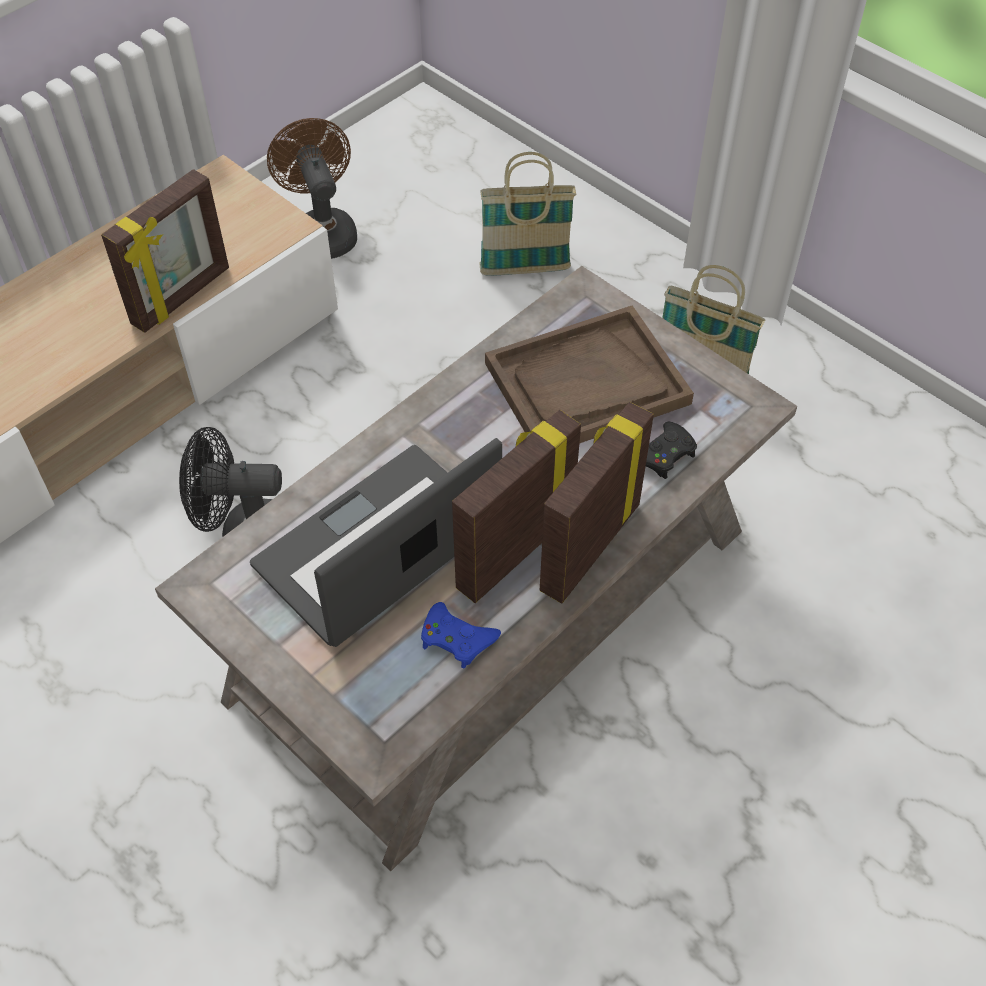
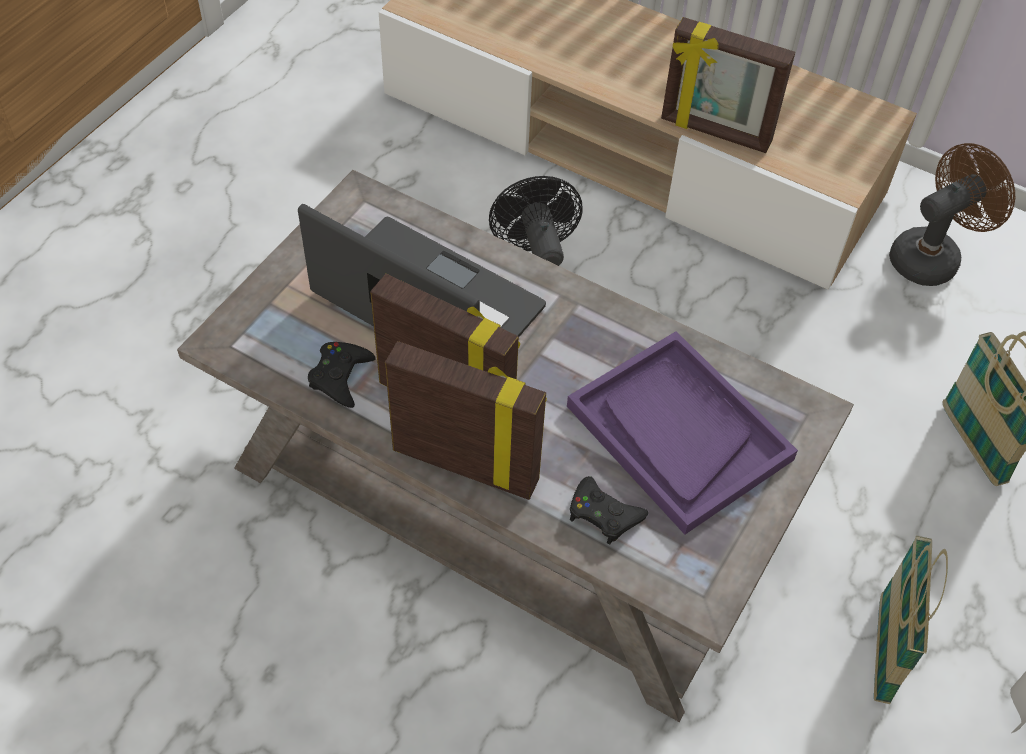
camera: 75 degrees right, 0 degrees up
blue game controller [421,602,501,669] -> black game controller [308,342,376,408]
brown tray [485,305,694,444] -> purple tray [567,331,798,535]

